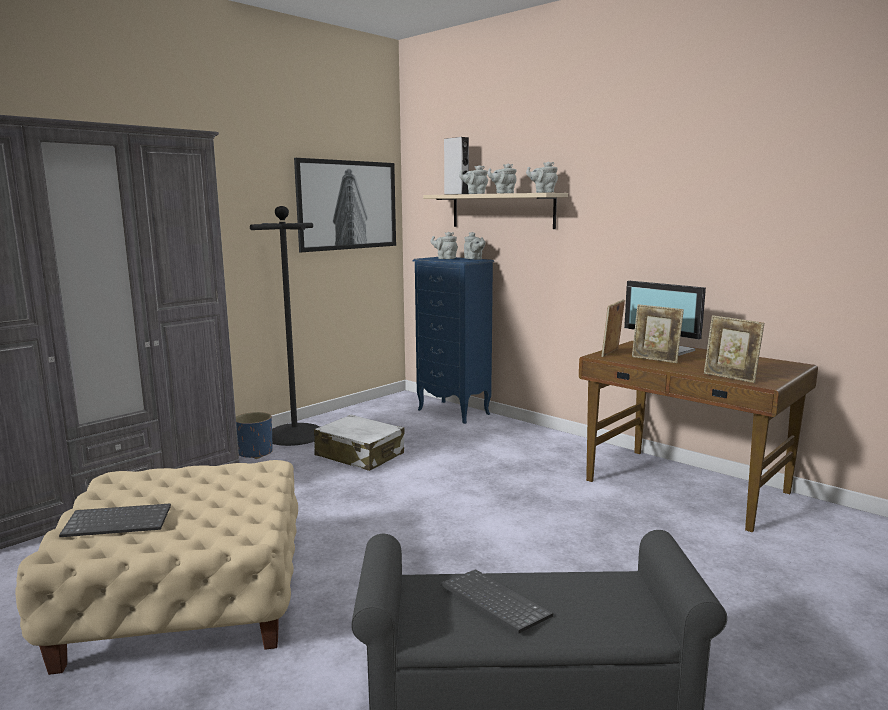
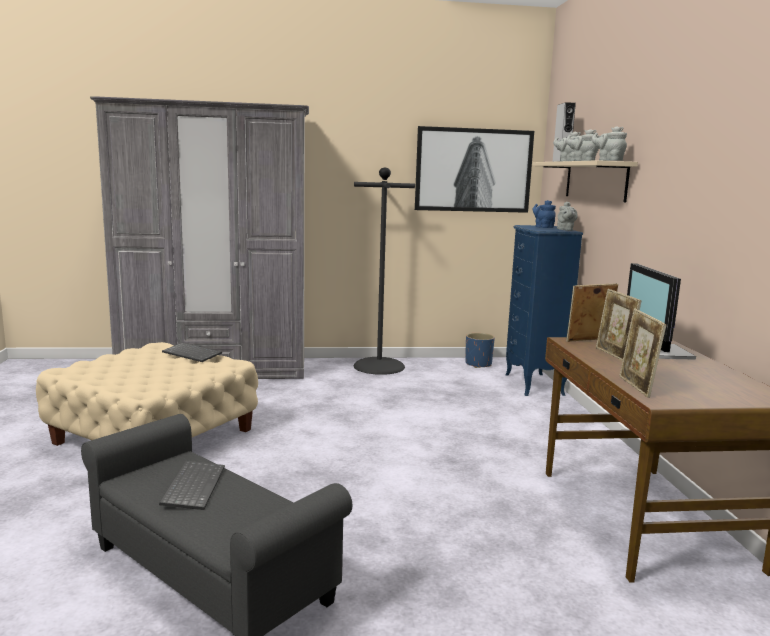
camera: 40 degrees right, 0 degrees up
keyboard [59,503,171,537] -> keyboard moved to [162,342,222,362]
blue planter [236,412,273,459] -> blue planter moved to [465,333,495,368]
white suitcase [314,414,405,471] -> none
grey teapot [430,232,458,259] -> blue teapot [532,200,556,228]

